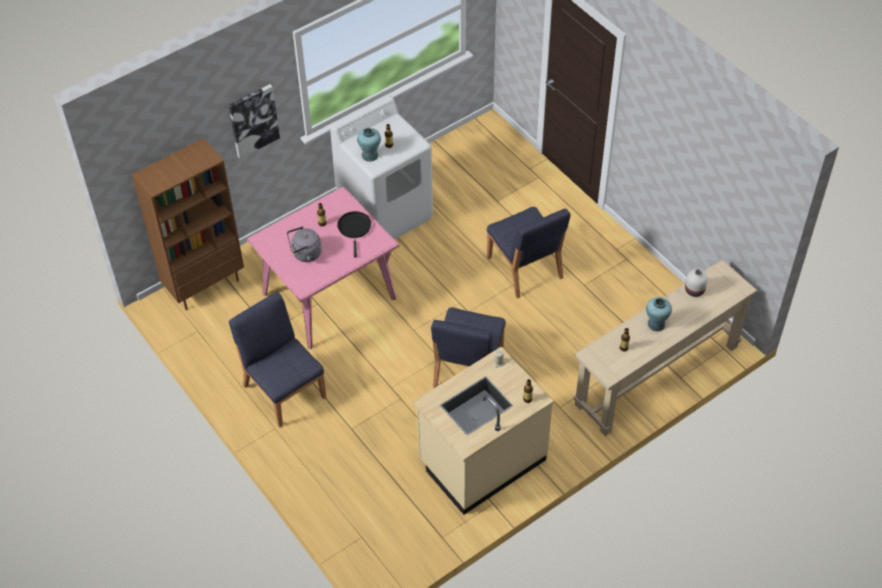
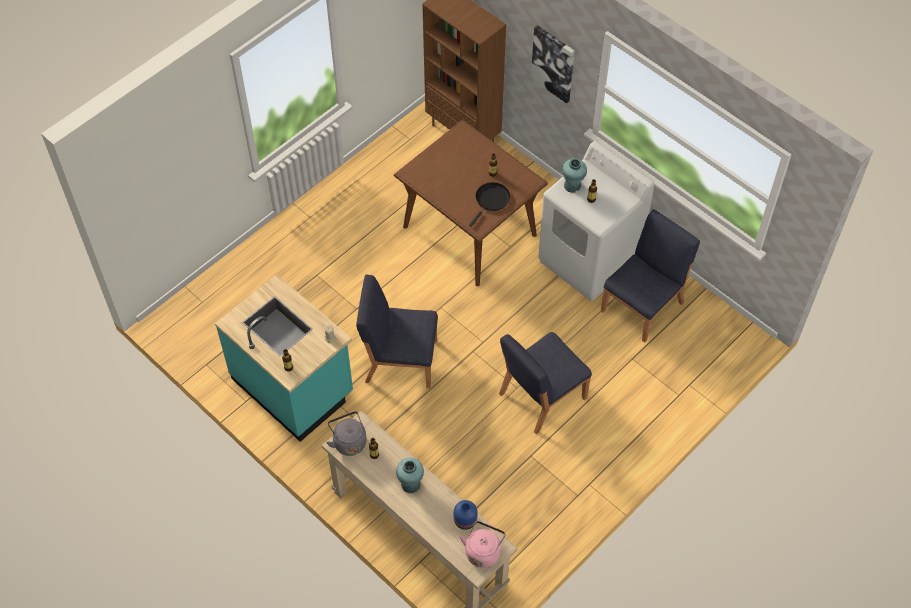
camera: 80 degrees right, 5 degrees up
blue chair [229,292,326,427] -> blue chair moved to [601,209,700,343]
pink dining table [247,186,399,349] -> brown dining table [394,120,548,286]
grey kettle [287,226,322,262] -> grey kettle moved to [326,411,367,456]
black frying pan [337,211,371,257] -> black frying pan turned 45 degrees counterclockwise [469,182,510,227]
beige counter [413,347,554,515] -> turquoise counter [215,274,353,442]
white vase [685,269,708,297] -> blue vase [454,500,477,530]
none -> pink kettle [460,521,505,568]

